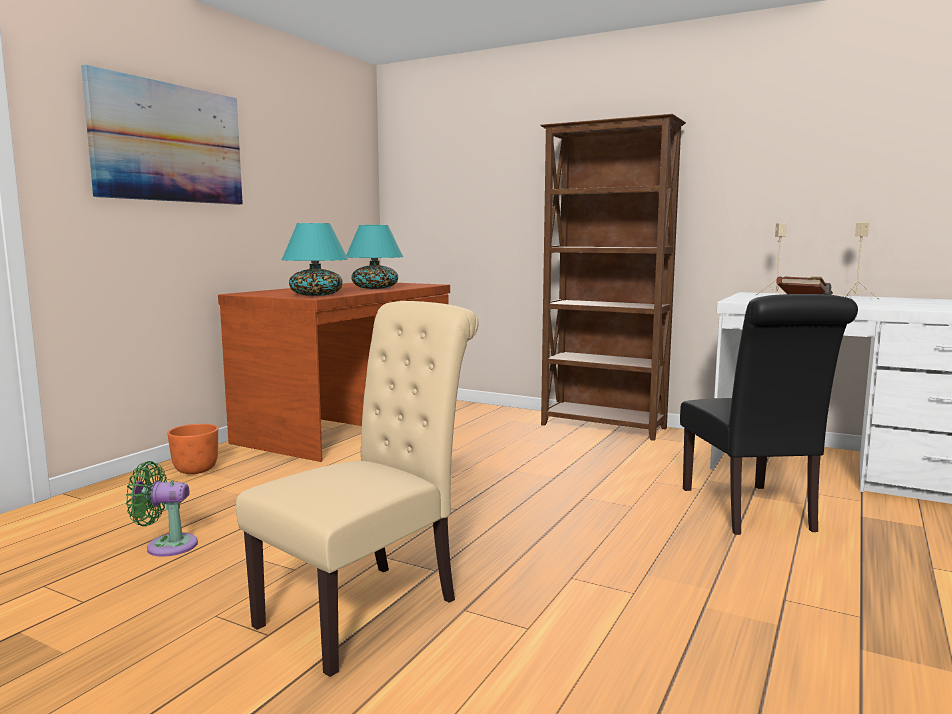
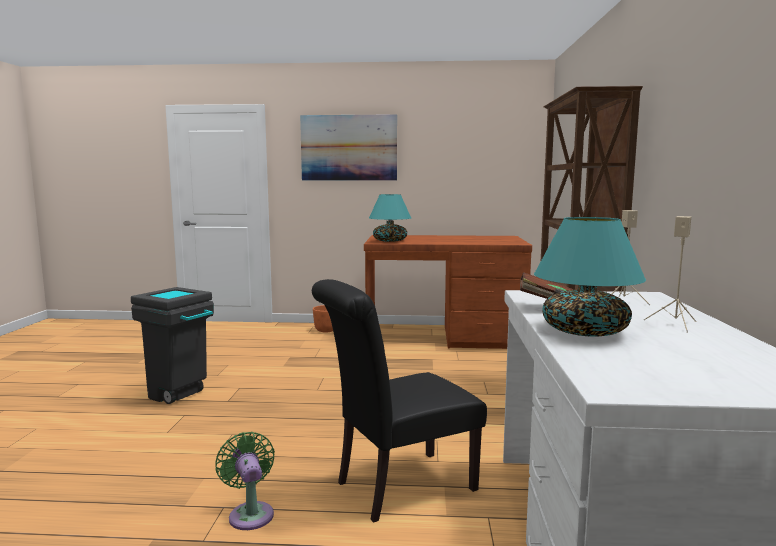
camera: 65 degrees right, 0 degrees up
green fan [126,461,198,557] -> green fan moved to [215,432,275,530]
beige chair [236,301,479,677] -> grey trash can [131,287,214,404]
turquoise table lamp [346,225,403,289] -> turquoise table lamp moved to [534,217,646,337]

